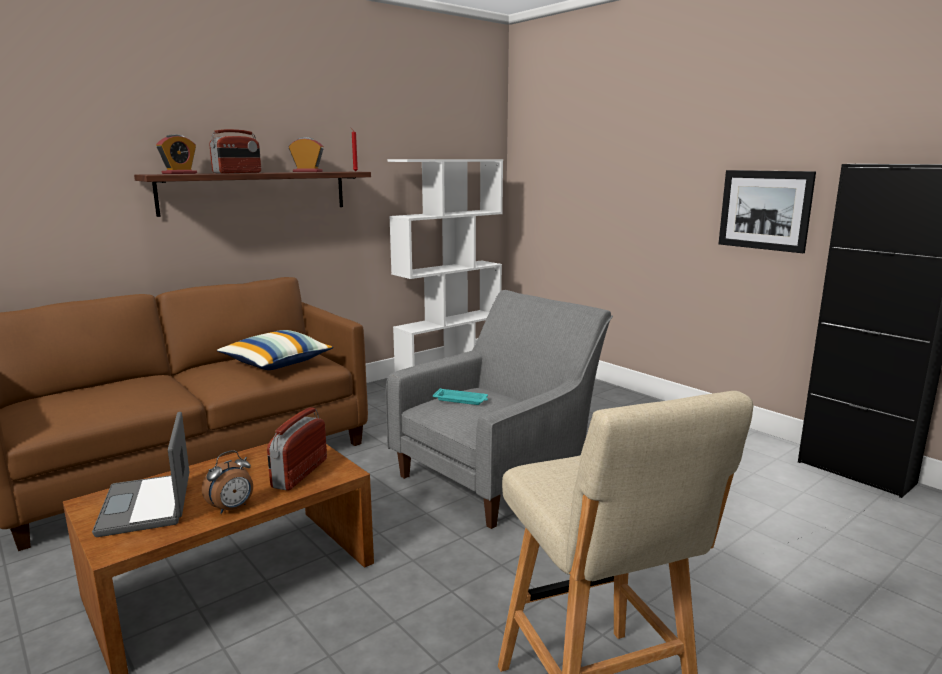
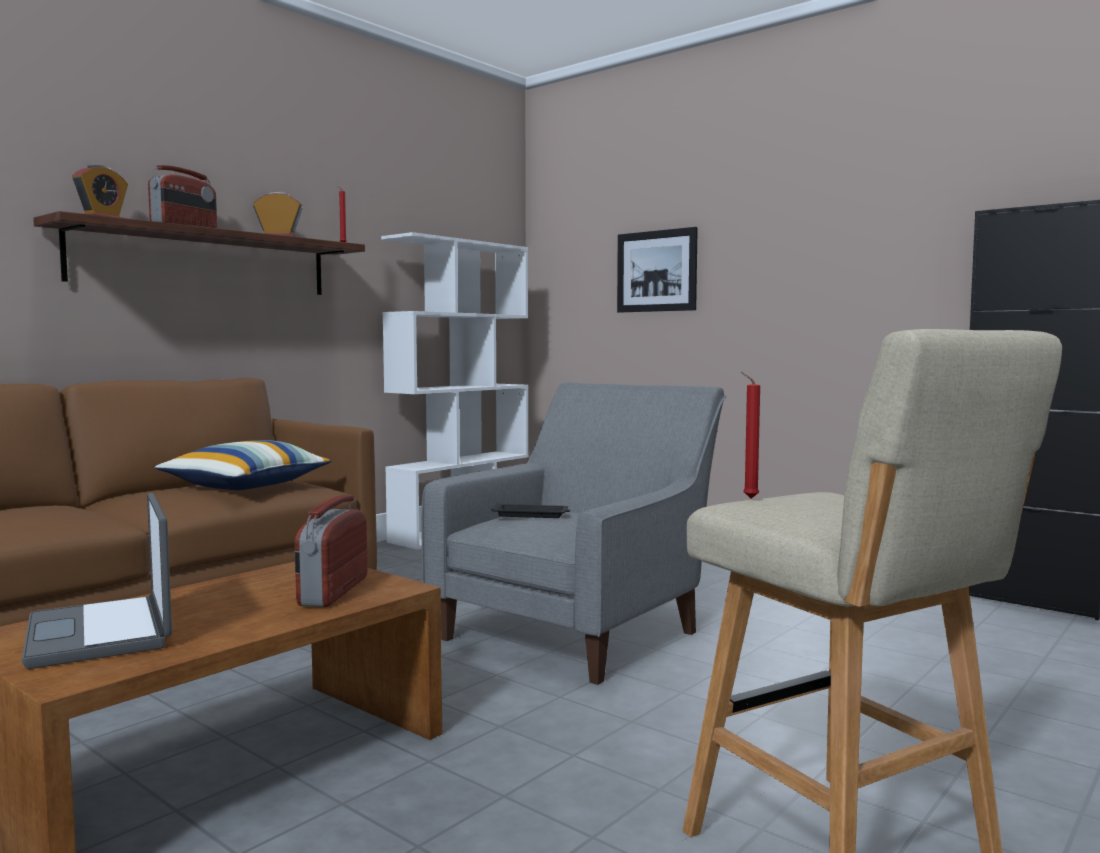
camera: 10 degrees left, 10 degrees down
alarm clock [202,450,253,514] -> none
turquoise tray [433,388,488,405] -> black tray [491,503,570,518]
picture [719,170,816,253] -> picture moved to [617,227,698,313]
none -> red candle [741,372,760,499]

